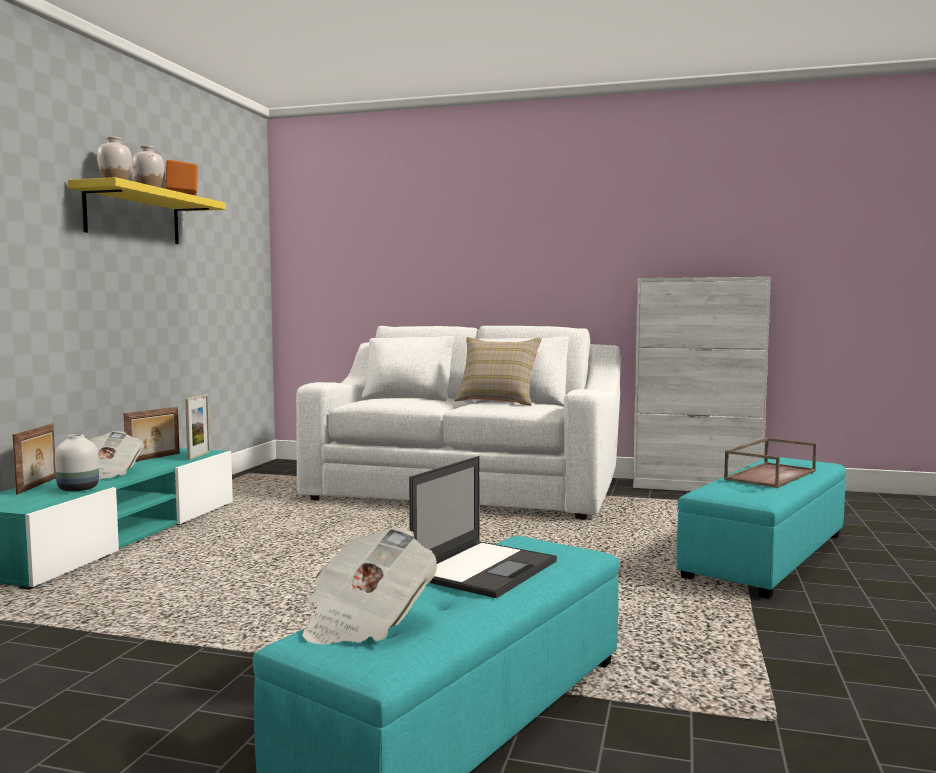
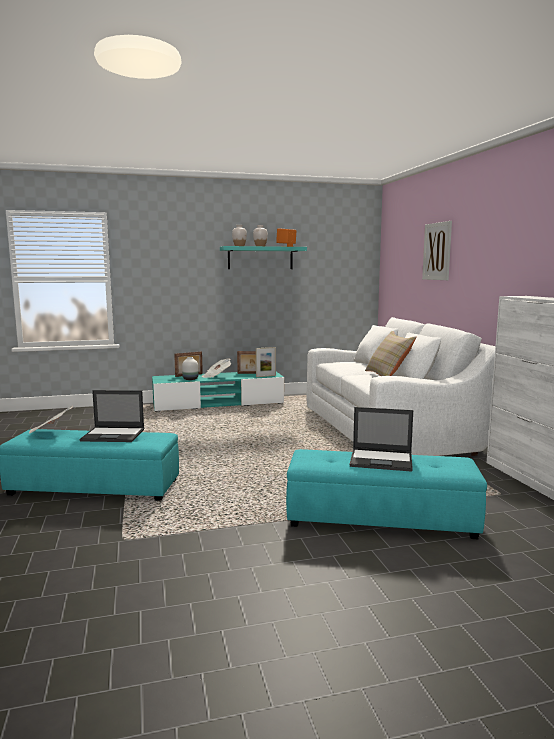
camera: 60 degrees right, 5 degrees up
yellow shelf [68,177,226,244] -> turquoise shelf [220,246,307,269]
brown tray [724,438,817,488] -> laptop [349,407,413,472]
none -> picture [422,221,452,280]

